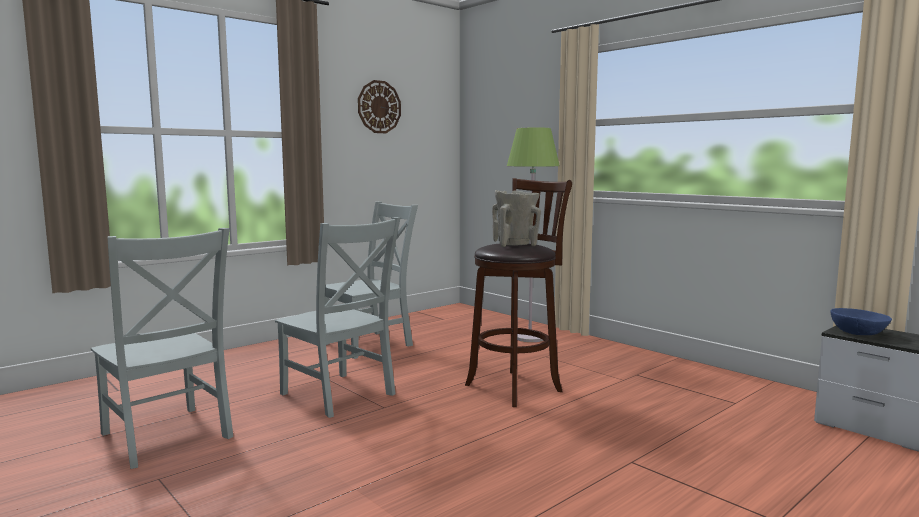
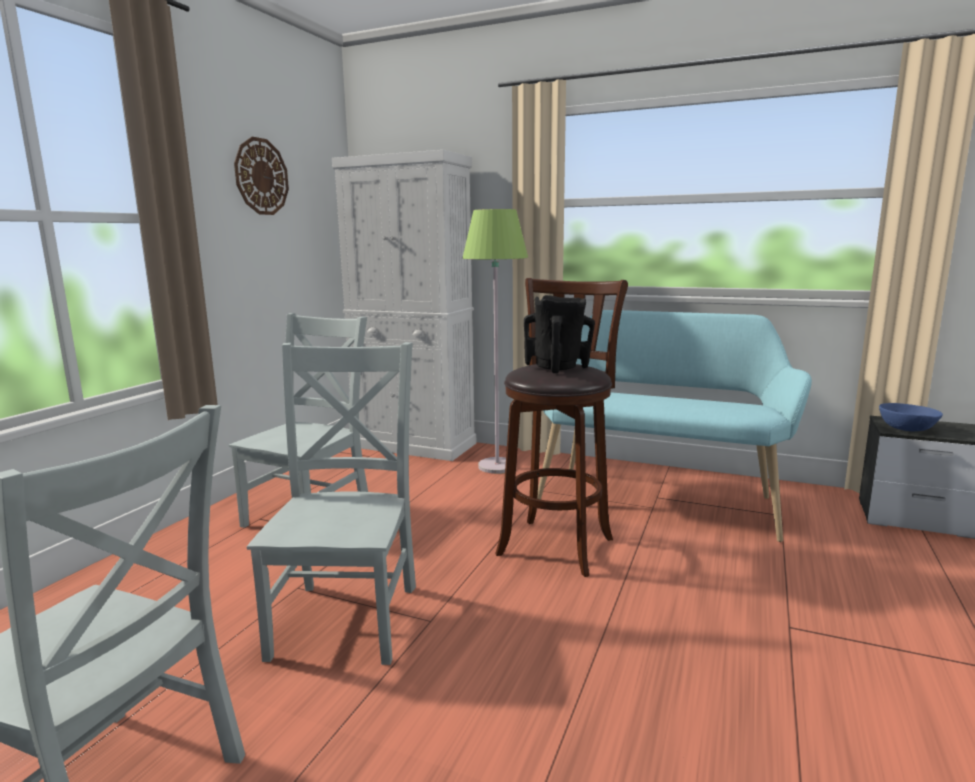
camera: 25 degrees left, 5 degrees up
grey chair [275,217,401,418] -> grey chair turned 105 degrees counterclockwise [247,342,416,665]
beige vase [492,190,541,247] -> black vase [524,295,595,373]
none -> white cabinet [332,150,476,461]
none -> turquoise bench [537,310,812,542]

